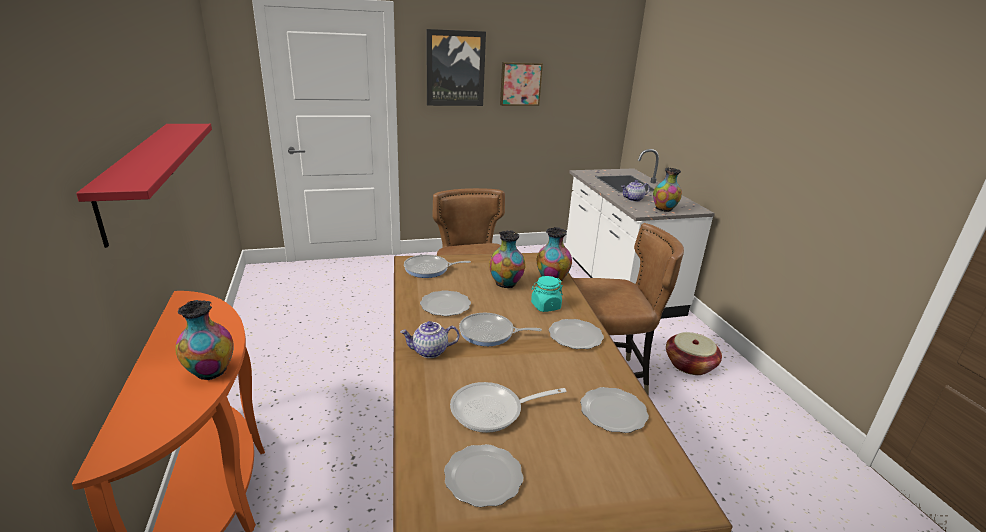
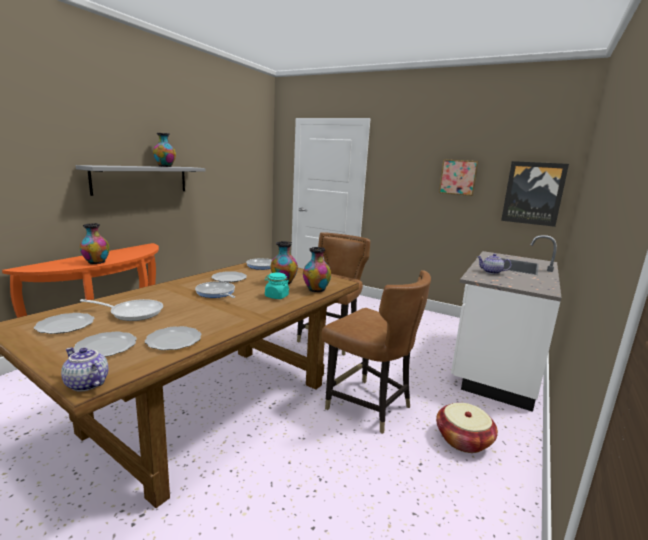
camera: 45 degrees right, 10 degrees down
red shelf [76,124,212,248] -> grey shelf [76,165,205,196]
teapot [400,321,459,358] -> teapot moved to [61,347,108,392]
picture [426,29,486,106] -> picture moved to [501,161,569,227]
frying pan [450,382,567,433] -> frying pan turned 150 degrees clockwise [80,299,163,321]
plate [549,319,604,349] -> plate moved to [74,331,137,357]
vase [653,167,682,212] -> vase moved to [153,133,176,167]

